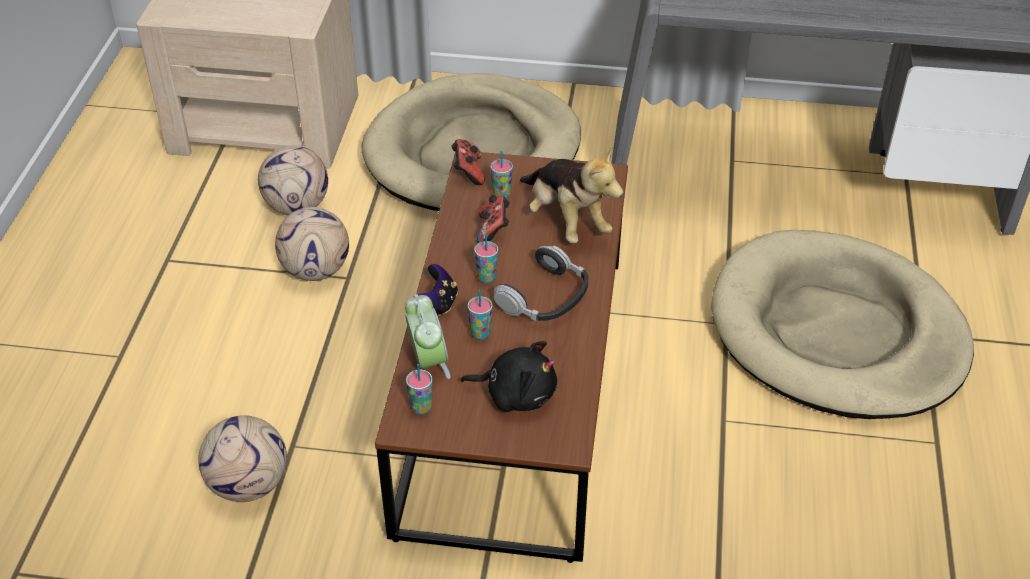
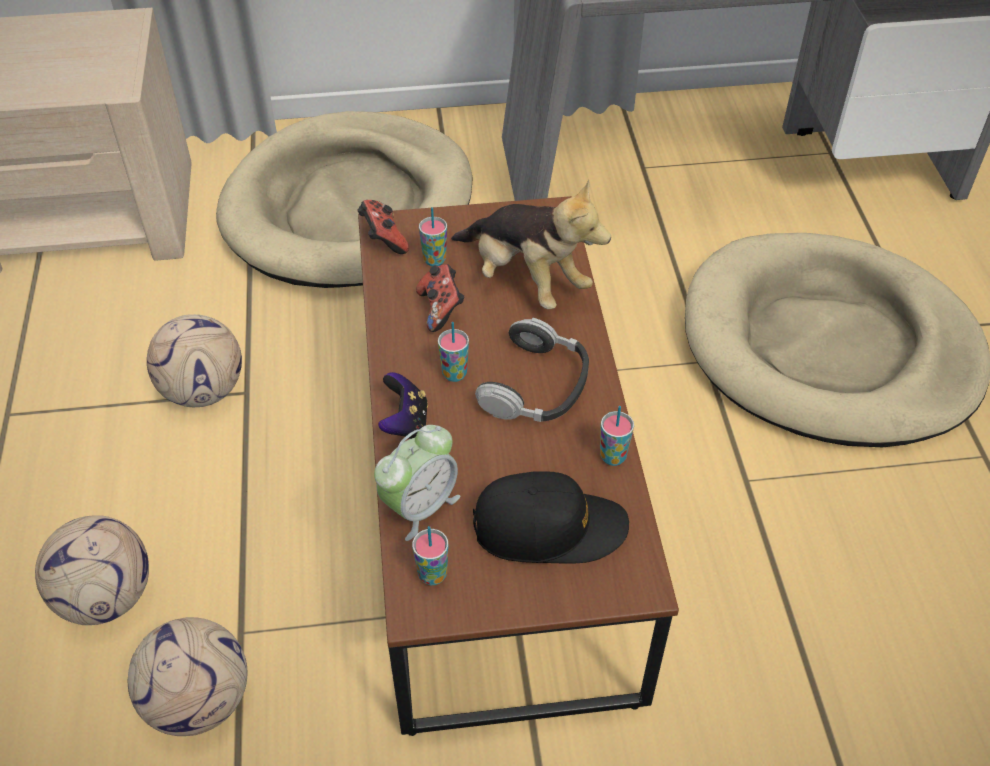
camera: 15 degrees left, 5 degrees up
football [258,145,328,215] -> football moved to [35,515,149,625]
alarm clock [405,294,450,379] -> alarm clock turned 75 degrees clockwise [374,425,460,541]
black plush toy [461,341,557,412] -> black cap [473,471,629,563]
cup [468,290,493,339] -> cup moved to [600,406,634,466]

